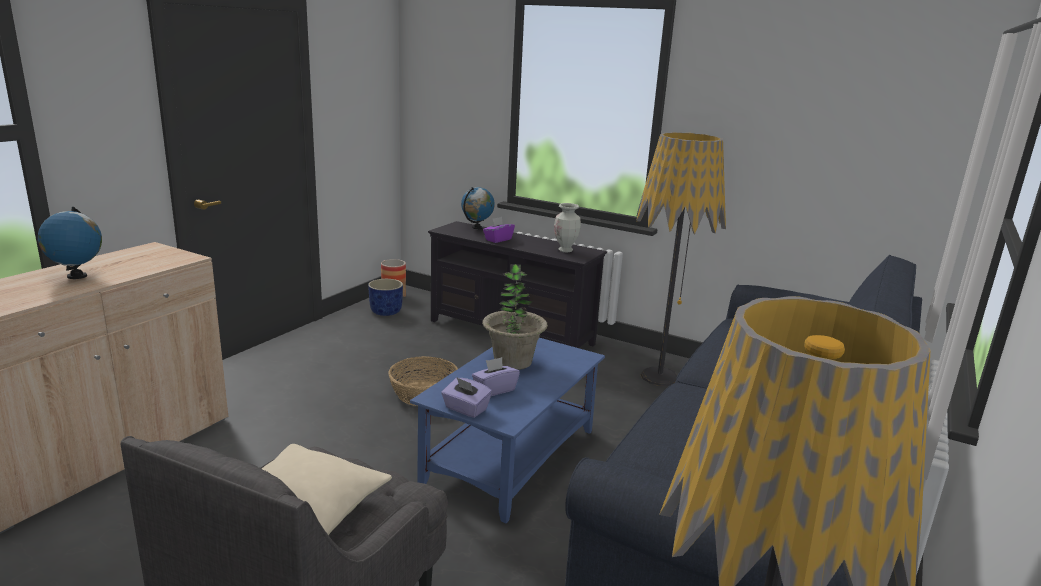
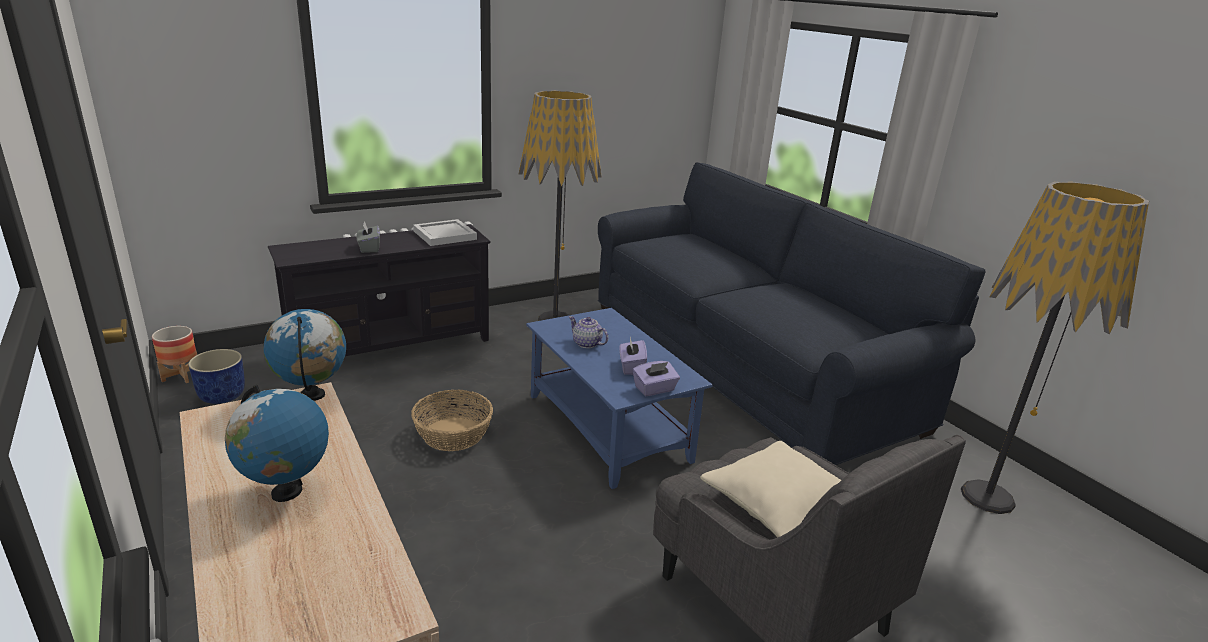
camera: 60 degrees left, 5 degrees up
globe [461,187,495,229] -> globe moved to [263,309,346,401]
potted plant [482,264,548,370] -> teapot [569,316,608,348]
purple tissue box [483,217,515,243] -> grey tissue box [356,221,380,253]
vase [554,203,581,252] -> white tray [413,219,477,246]

